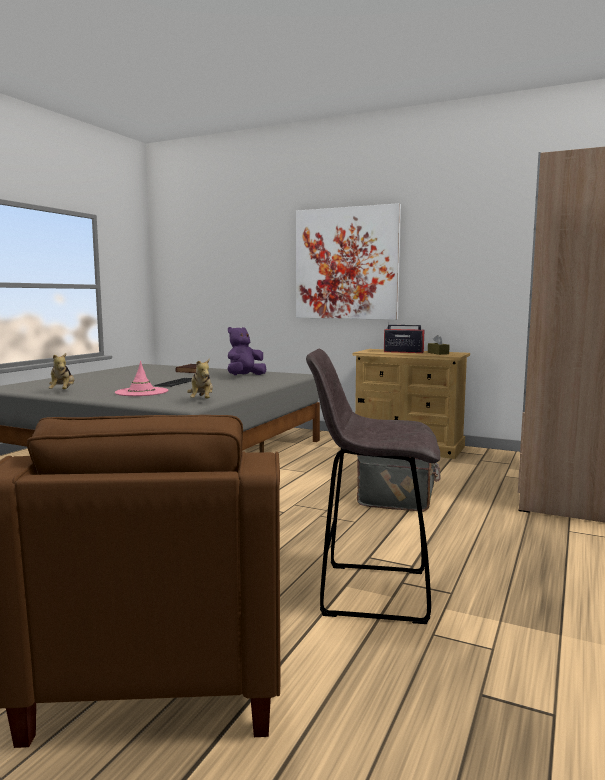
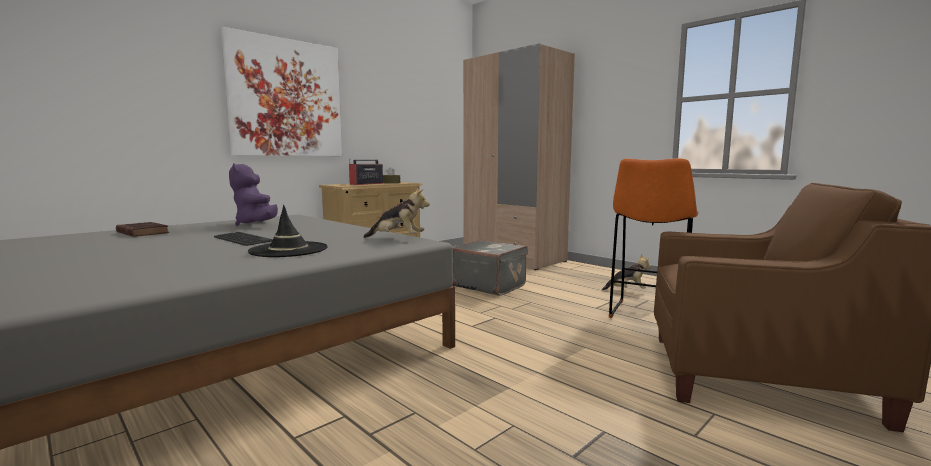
camera: 70 degrees left, 0 degrees up
plush toy [49,353,74,389] -> plush toy moved to [602,255,651,290]
pink hat [115,361,168,396] -> black hat [248,205,328,257]
grey stool [306,349,440,624] -> orange stool [609,158,698,318]

